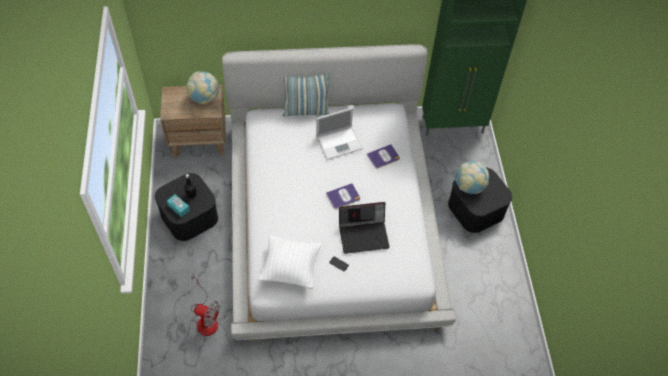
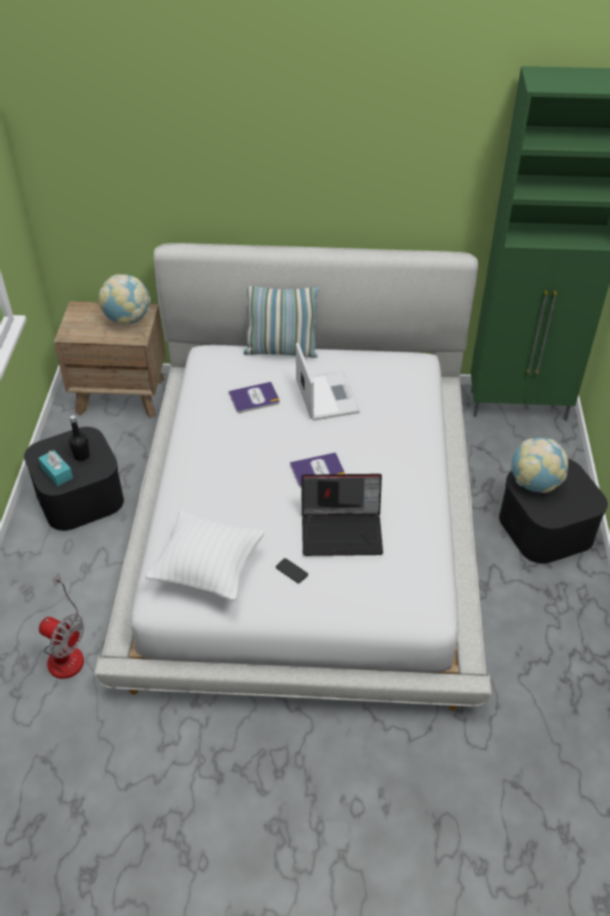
camera: 10 degrees right, 10 degrees down
laptop [316,108,363,160] -> laptop turned 90 degrees counterclockwise [296,343,360,421]
book [367,144,400,169] -> book moved to [229,382,280,413]

